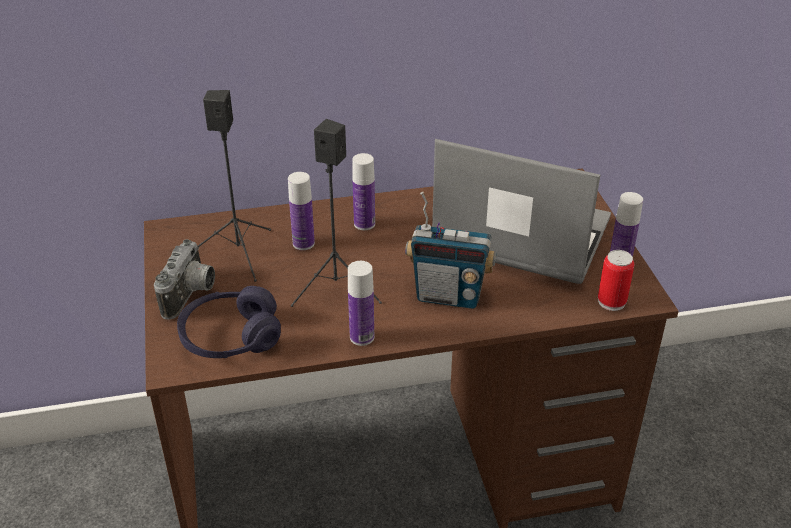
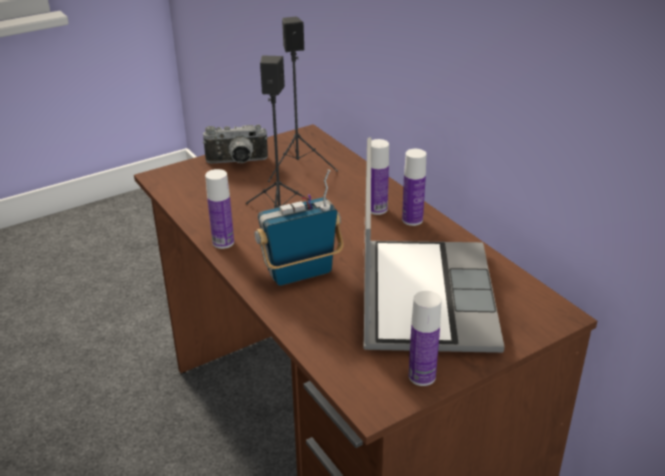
camera: 70 degrees right, 5 degrees down
purple headphones [177,286,281,358] -> none
bottle [288,172,315,250] -> bottle moved to [402,149,426,226]
radio [405,192,496,309] -> radio turned 75 degrees clockwise [254,169,344,286]
can [598,250,634,311] -> none

